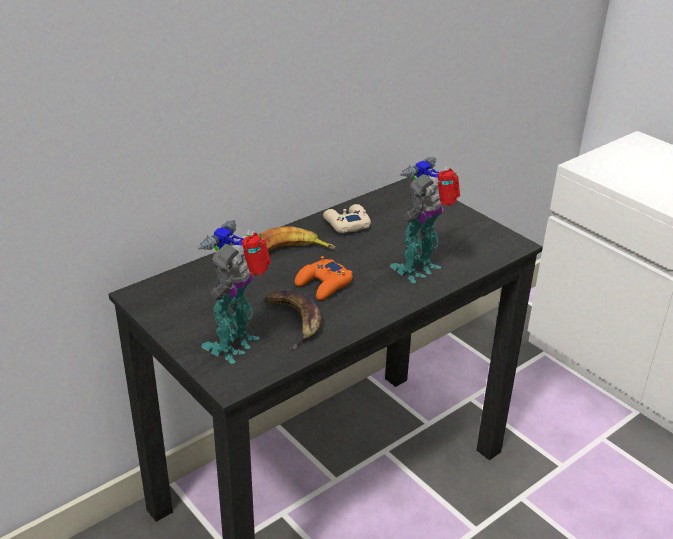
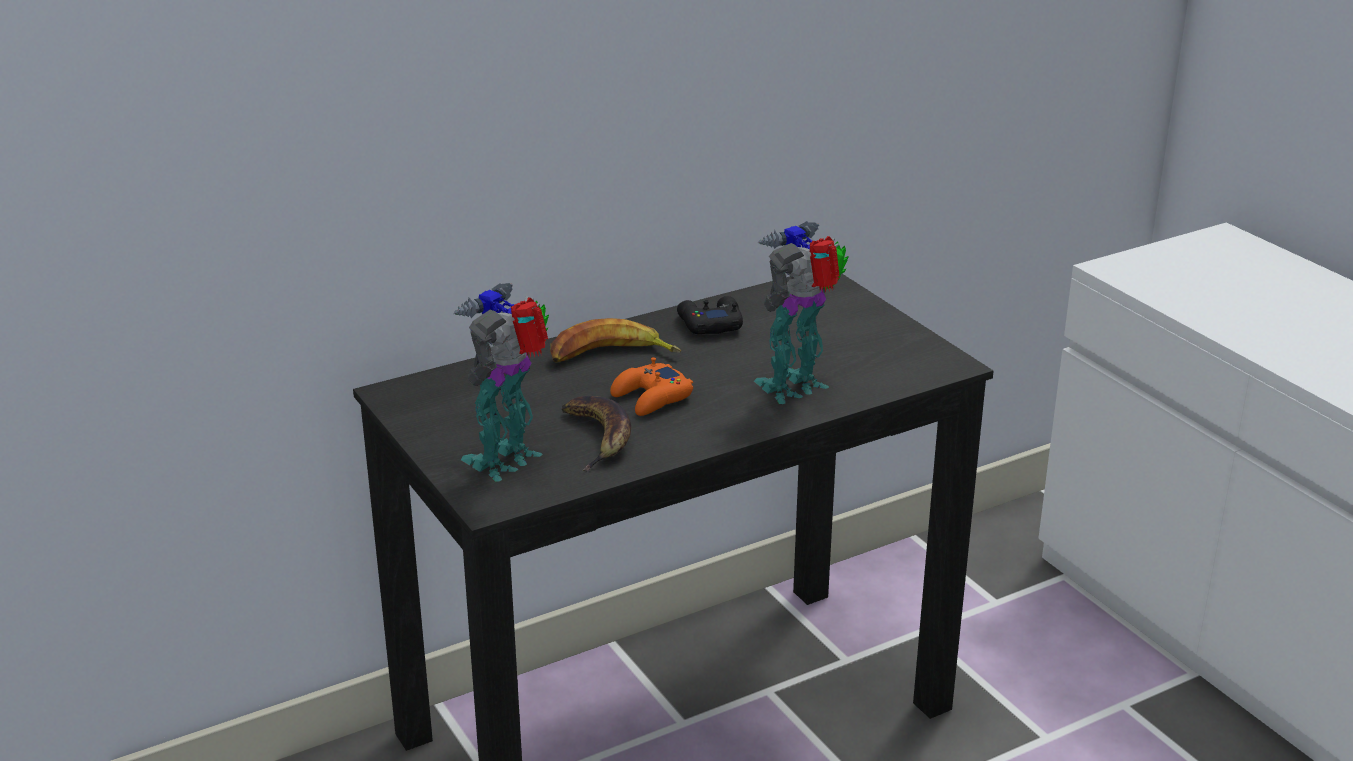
camera: 10 degrees right, 5 degrees down
beige game controller [323,204,371,233] -> black game controller [677,296,743,334]

